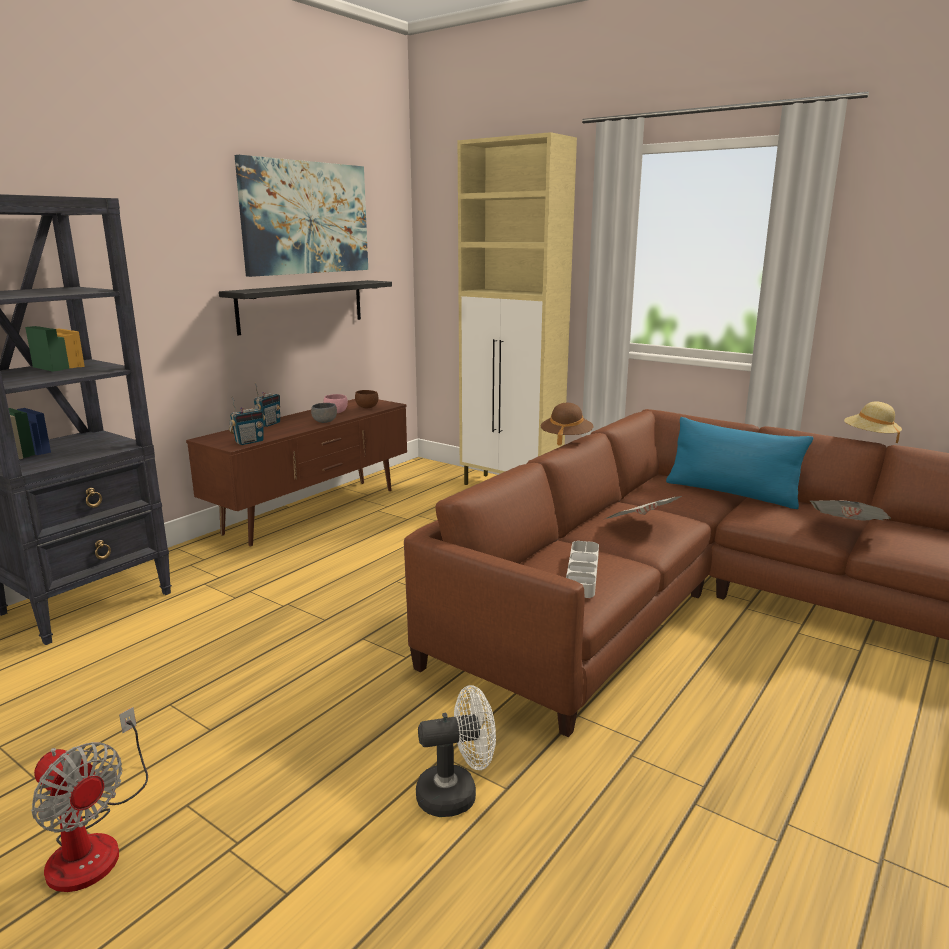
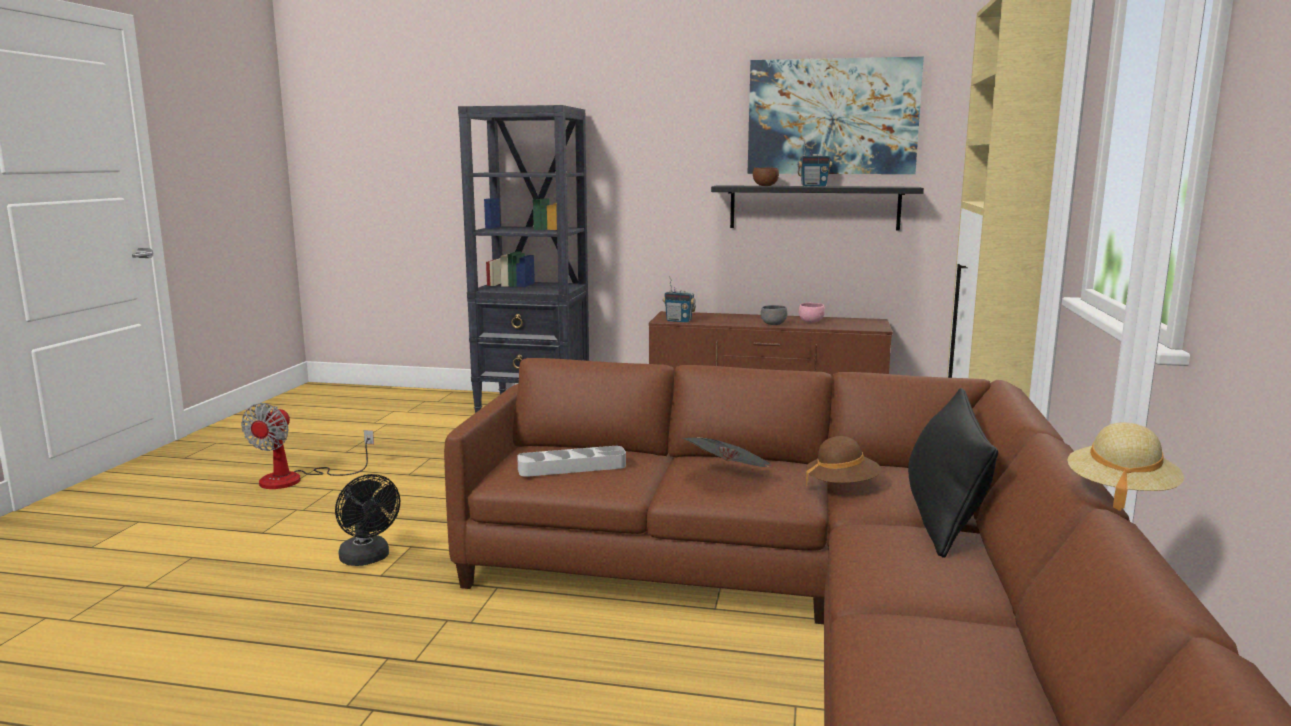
camera: 65 degrees right, 5 degrees down
radio [254,382,280,427] -> radio moved to [798,140,832,186]
brown bowl [355,390,379,408] -> brown bowl moved to [753,168,779,186]
white fan [416,685,496,817] -> black fan [335,474,400,566]
brown hat [541,403,593,446] -> brown hat moved to [806,436,881,488]
blue pillow [666,417,813,509] -> black pillow [908,388,998,558]
newspaper [810,500,891,520] -> none

